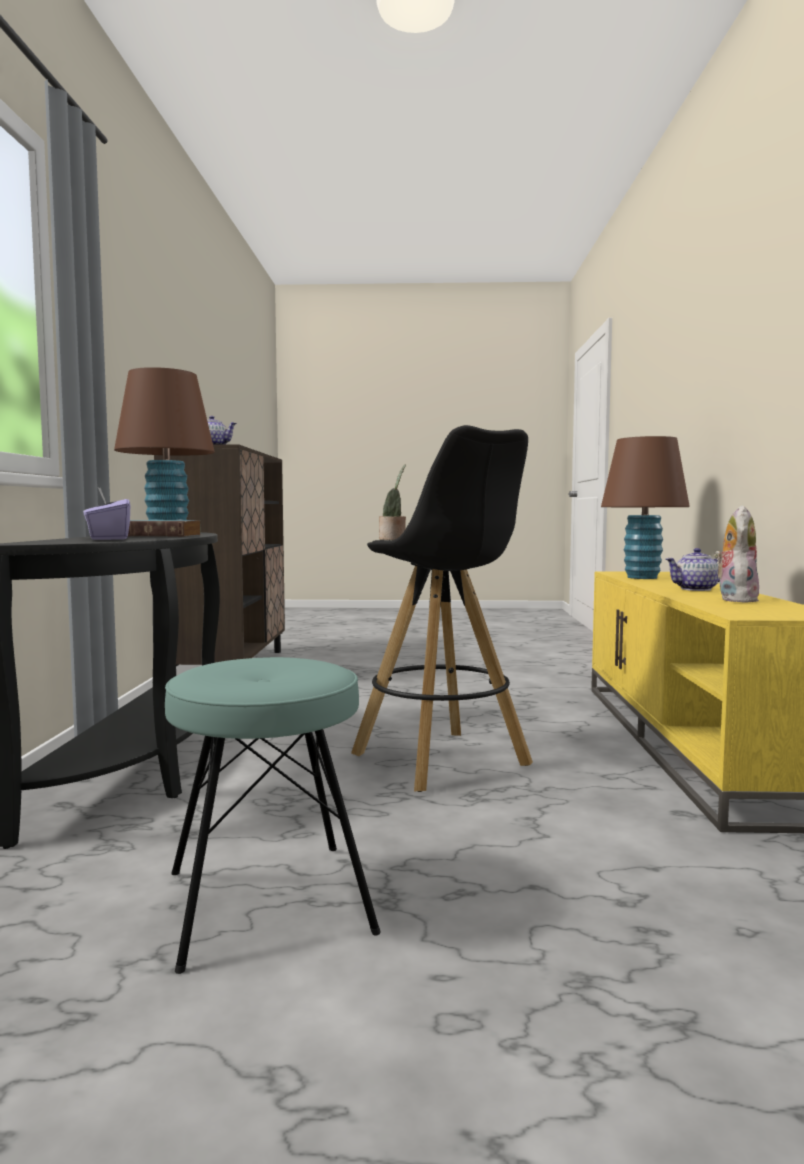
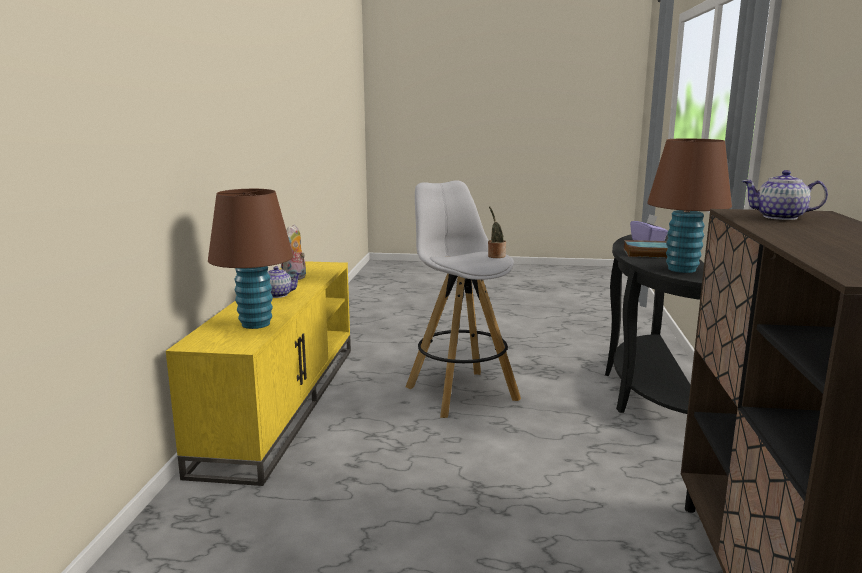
camera: 175 degrees left, 10 degrees up
turquoise stool [165,657,381,974] -> none
black stool [351,425,533,792] -> white stool [406,180,521,418]

